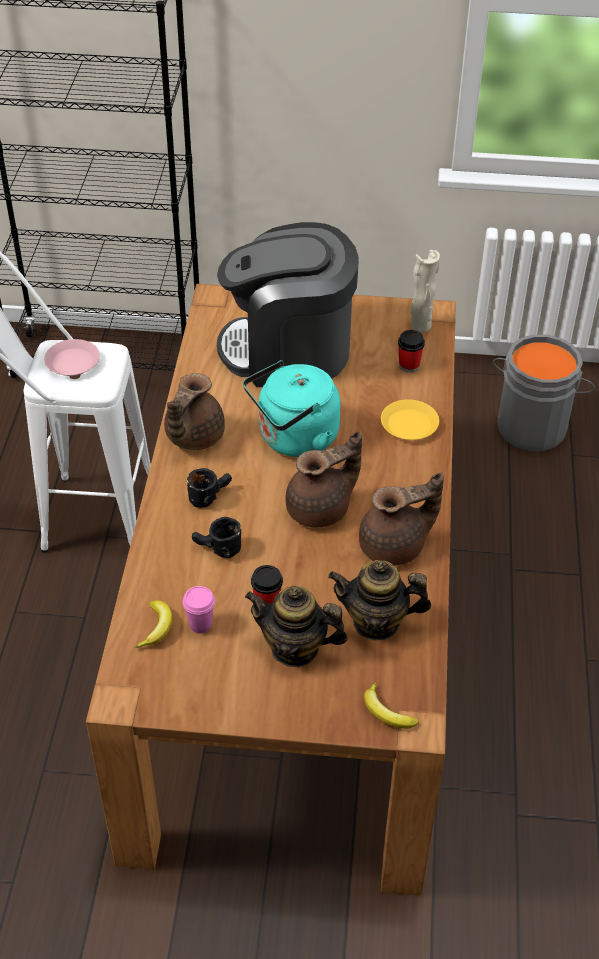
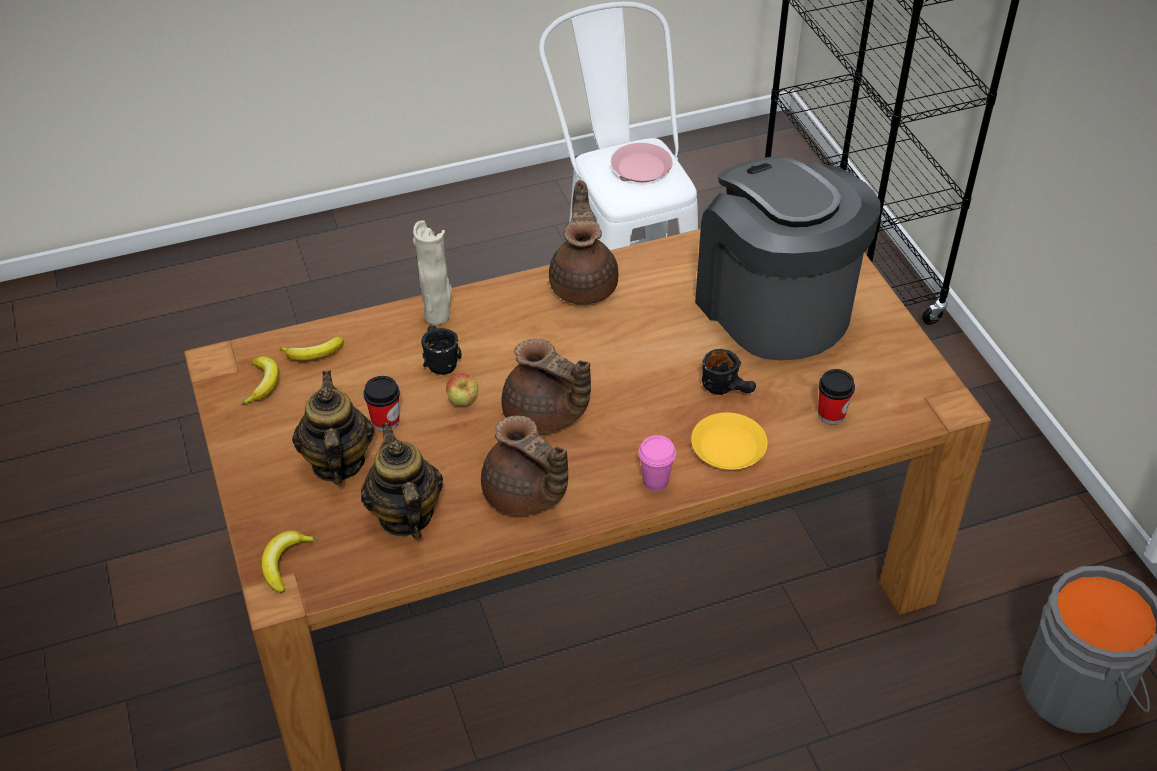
camera: 65 degrees right, 0 degrees up
brown teapot [164,373,225,450] -> brown teapot turned 90 degrees clockwise [549,180,618,305]
pink cup [182,586,215,634] -> pink cup moved to [639,435,676,491]
black mug [187,468,232,508] -> black mug moved to [702,349,756,395]
turquoise kettle [243,360,341,457] -> none
beige vase [410,250,440,332] -> beige vase moved to [413,220,452,325]
none -> banana [241,356,279,405]
none -> apple [446,374,478,406]

